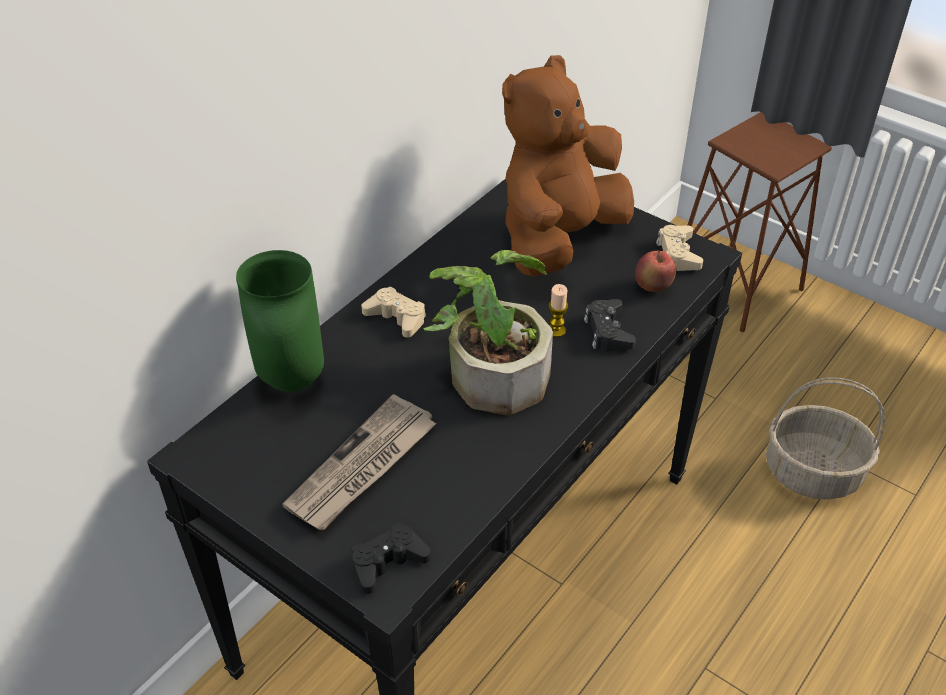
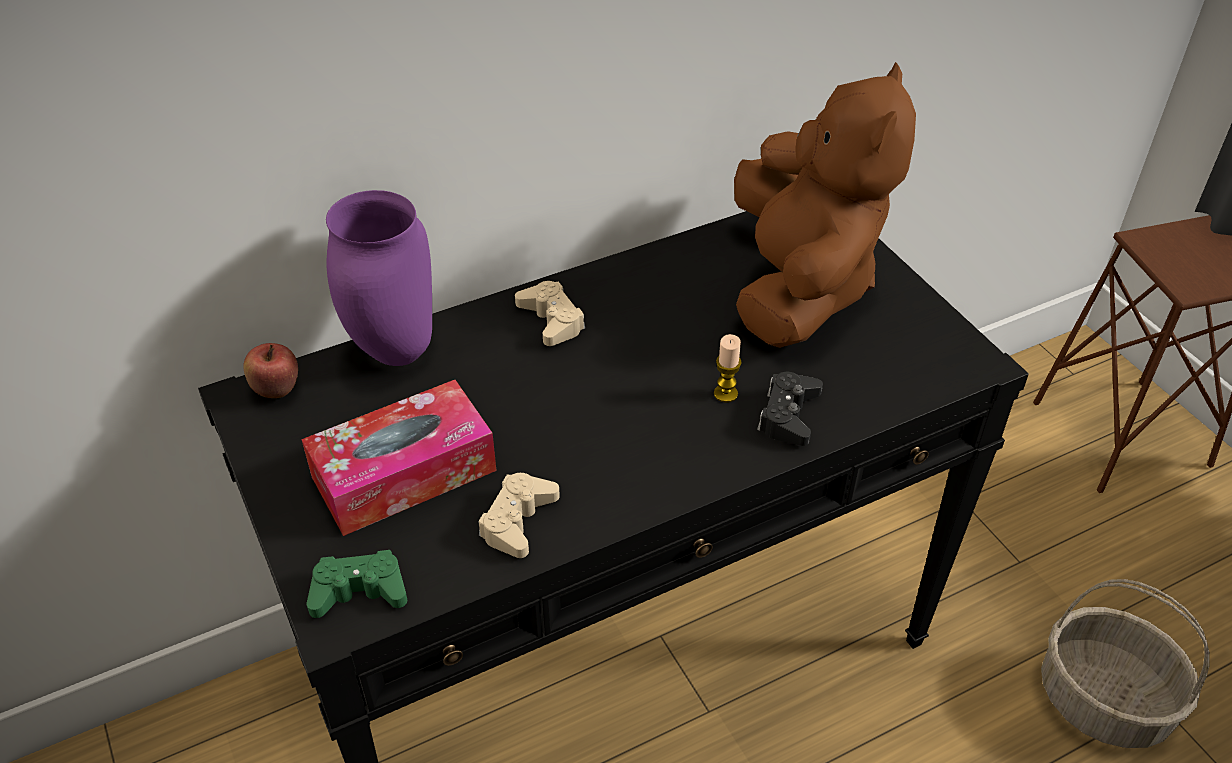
camera: 25 degrees right, 0 degrees up
green vase [236,250,324,392] -> purple vase [326,190,432,366]
newspaper [282,394,437,530] -> tissue box [301,380,497,536]
black game controller [351,523,431,594] -> green game controller [306,550,407,618]
potted plant [423,250,553,415] -> none
brown plush toy [502,55,634,277] -> brown plush toy turned 120 degrees clockwise [734,62,916,348]
apple [635,251,676,292] -> apple moved to [243,343,298,398]
beige game controller [656,225,703,271] -> beige game controller moved to [478,473,560,558]

